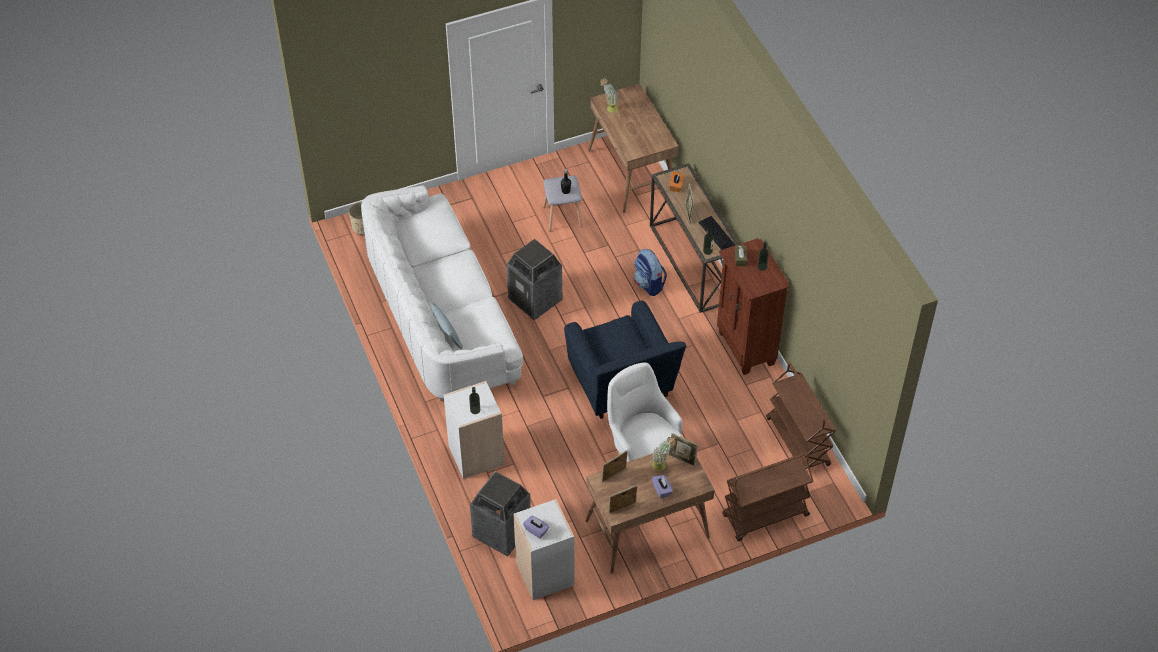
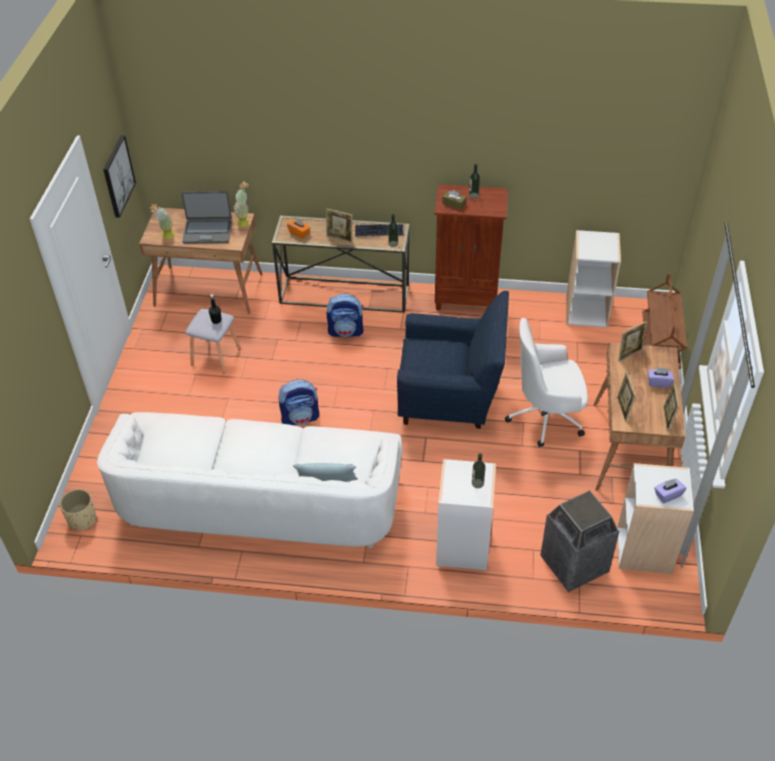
camera: 60 degrees left, 5 degrees down
trash can [506,239,562,320] -> backpack [279,379,319,425]
potted plant [652,437,676,471] -> potted plant moved to [234,181,249,227]
brown cart [766,363,836,469] -> bookcase [566,230,621,328]
none -> picture [103,135,136,218]
none -> laptop [181,191,232,244]

